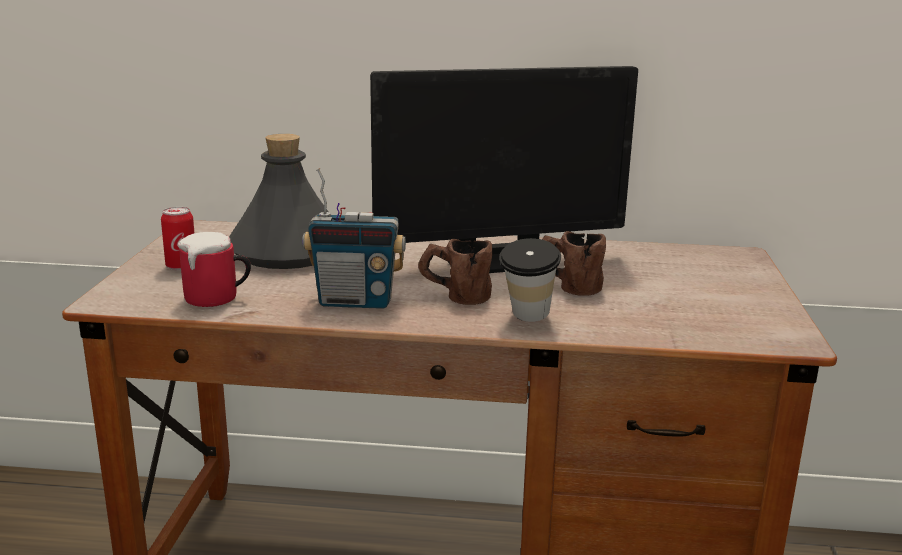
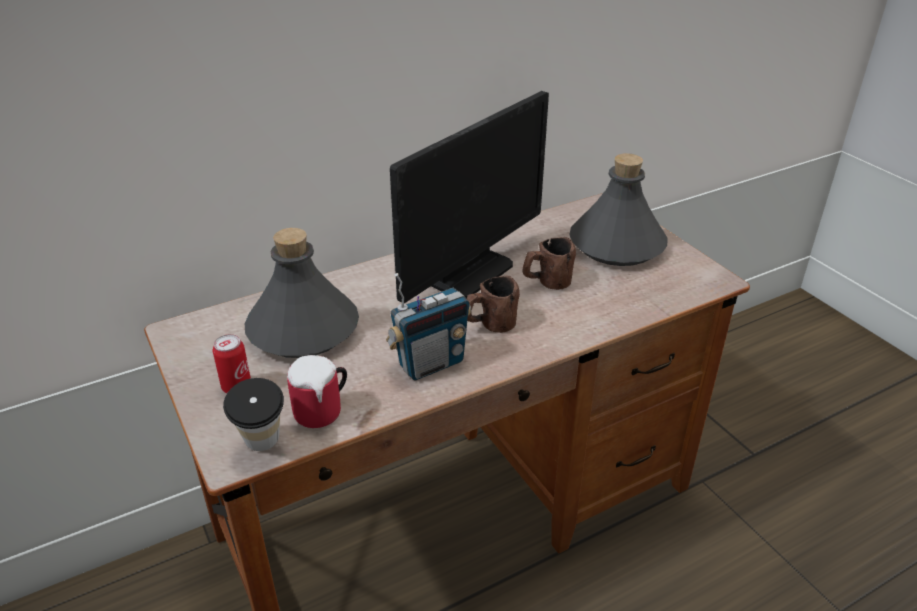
camera: 35 degrees left, 15 degrees up
cup [499,238,561,322] -> cup moved to [223,378,284,451]
none -> grey bottle [569,153,667,266]

